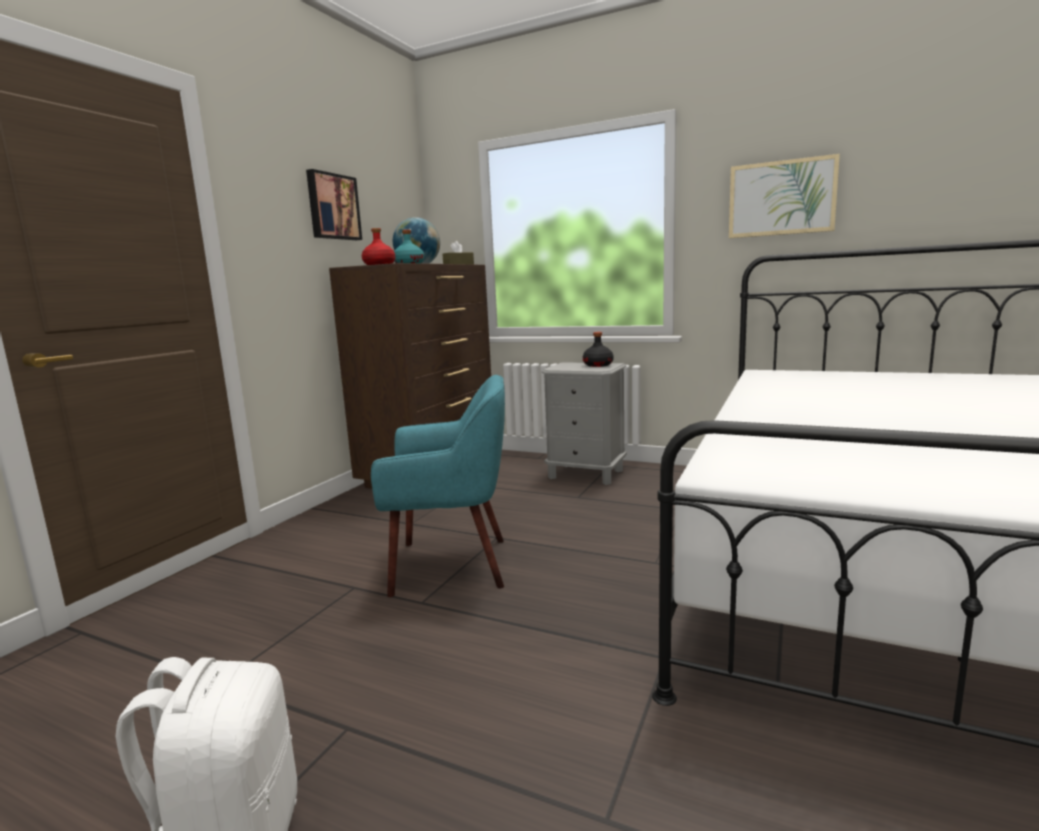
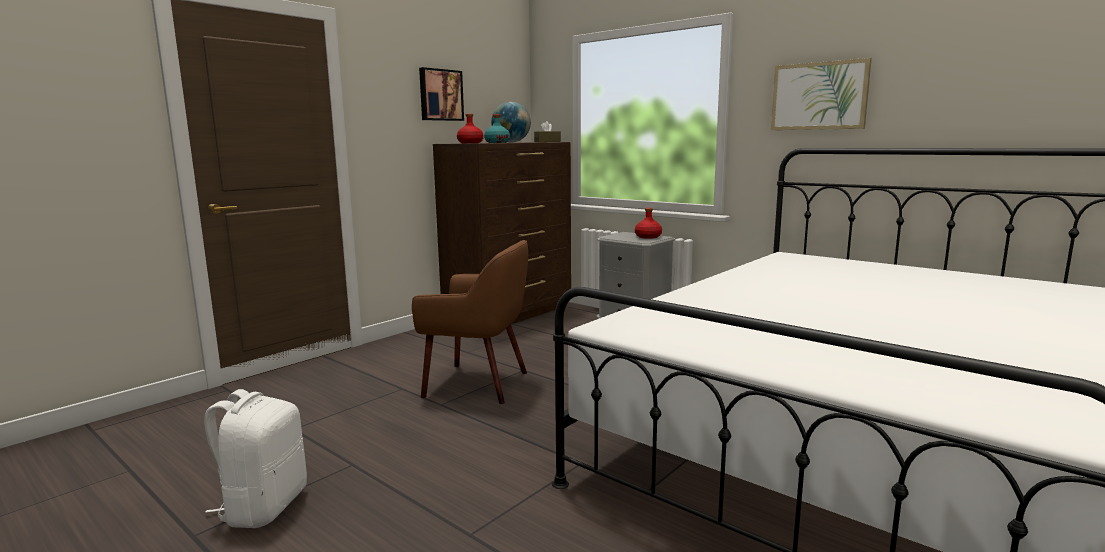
camera: 15 degrees right, 0 degrees up
turquoise armchair [371,375,505,597] -> brown armchair [412,240,528,404]
black bottle [583,332,614,367] -> red bottle [635,208,662,239]

